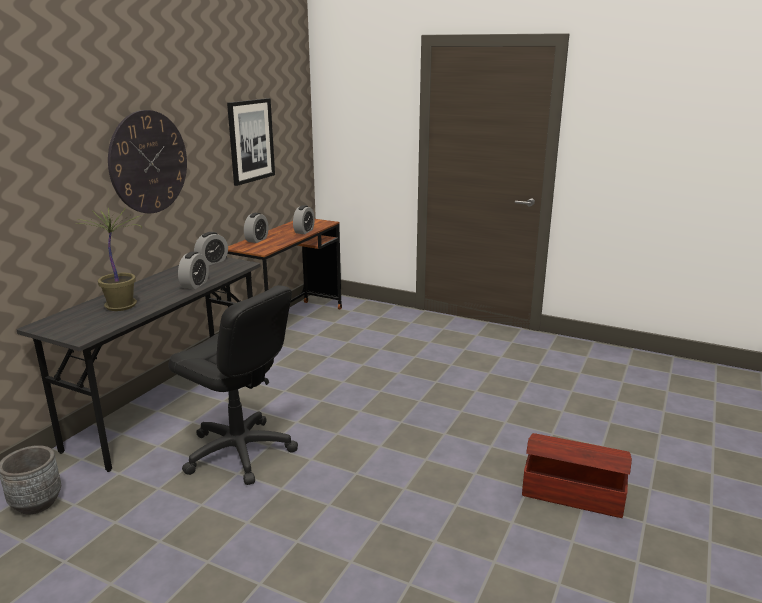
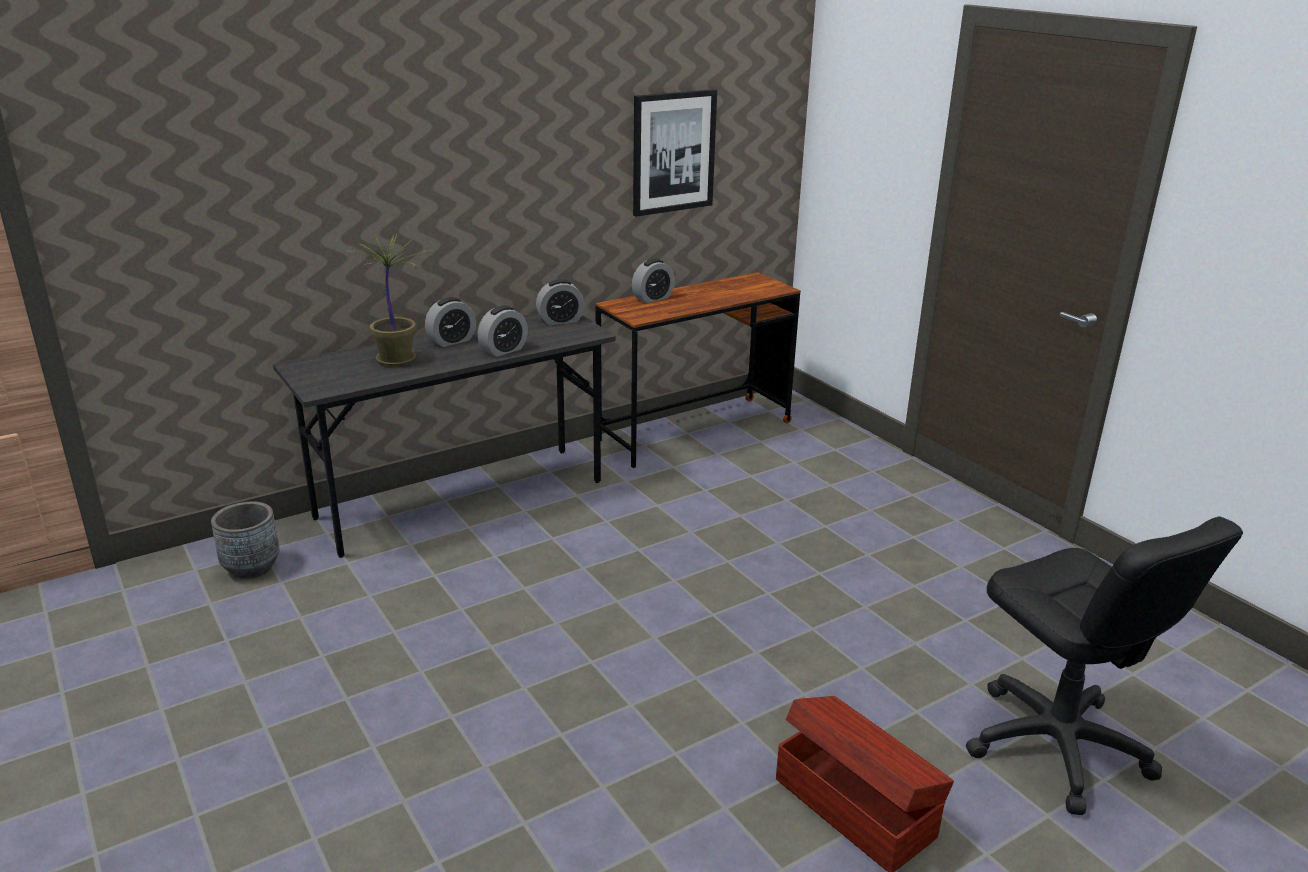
camera: 30 degrees right, 5 degrees up
wall clock [108,110,187,213] -> none
black office chair [168,285,298,485] -> black office chair moved to [966,516,1243,815]
alarm clock [293,205,315,234] -> alarm clock moved to [425,297,476,347]

